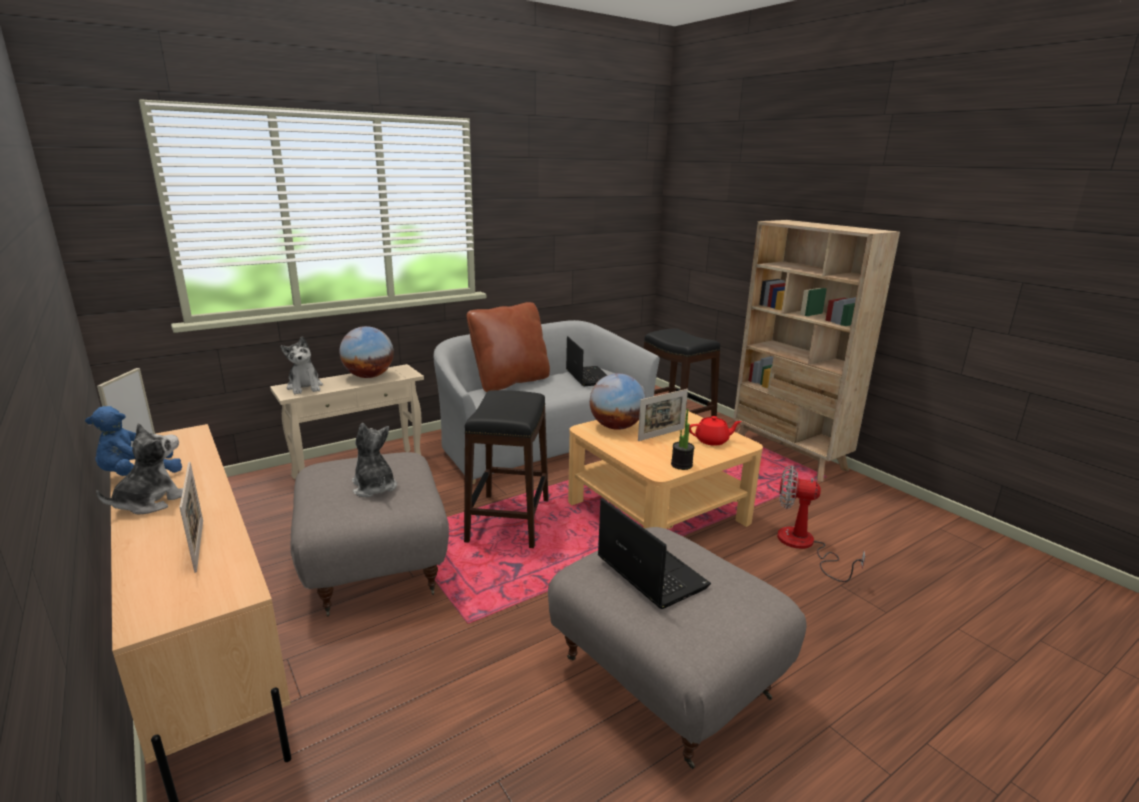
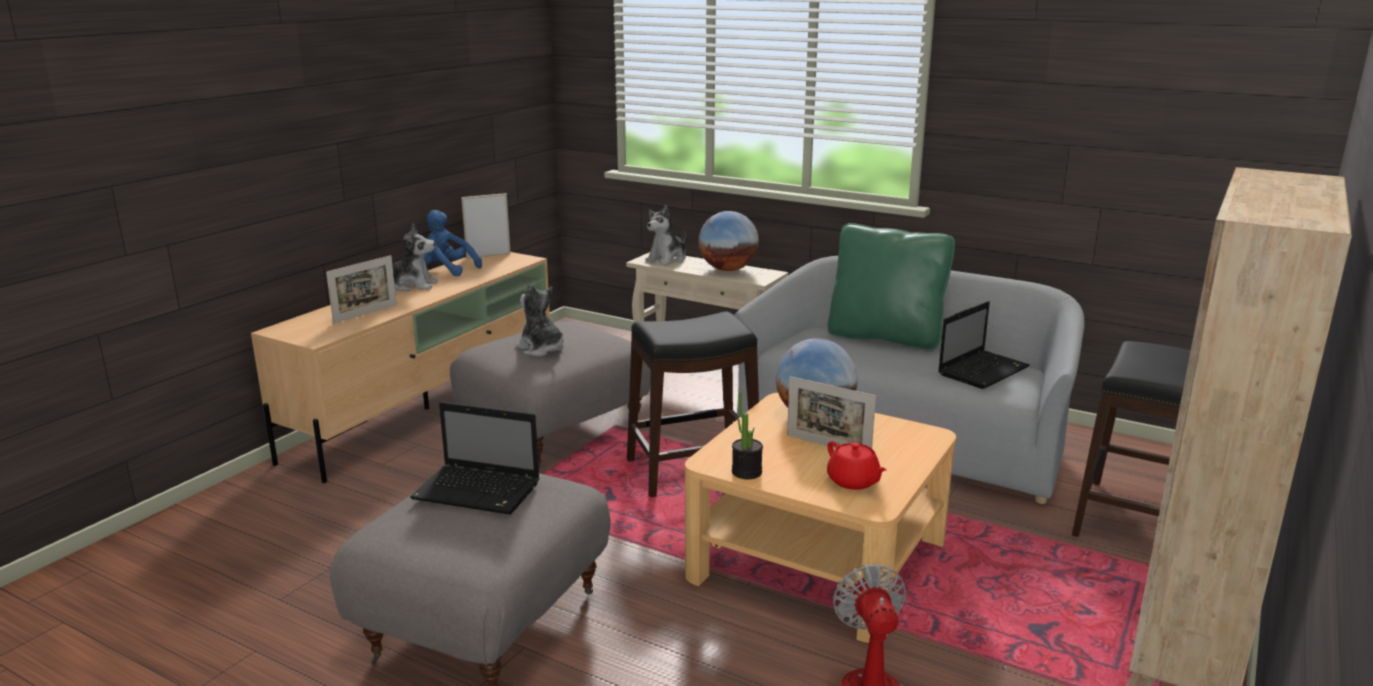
camera: 65 degrees right, 0 degrees up
plush toy [352,423,397,497] -> plush toy turned 75 degrees counterclockwise [516,283,564,356]
brown pillow [467,302,550,392] -> green pillow [827,223,955,350]
laptop [598,498,711,609] -> laptop turned 75 degrees clockwise [410,402,540,515]

